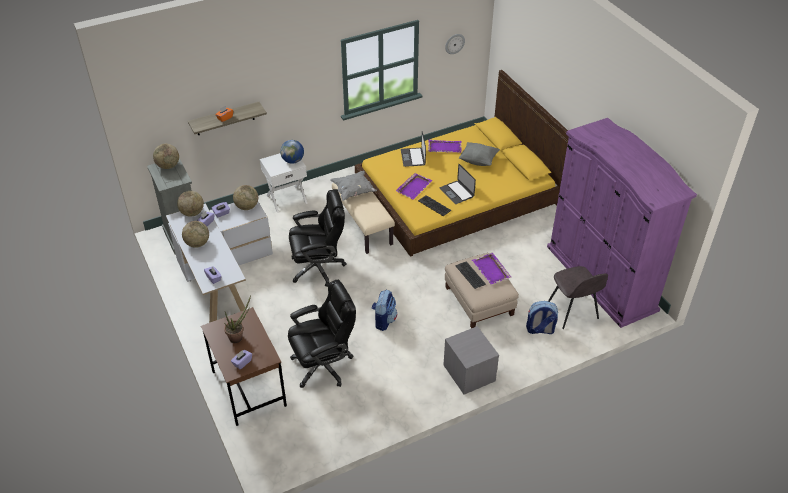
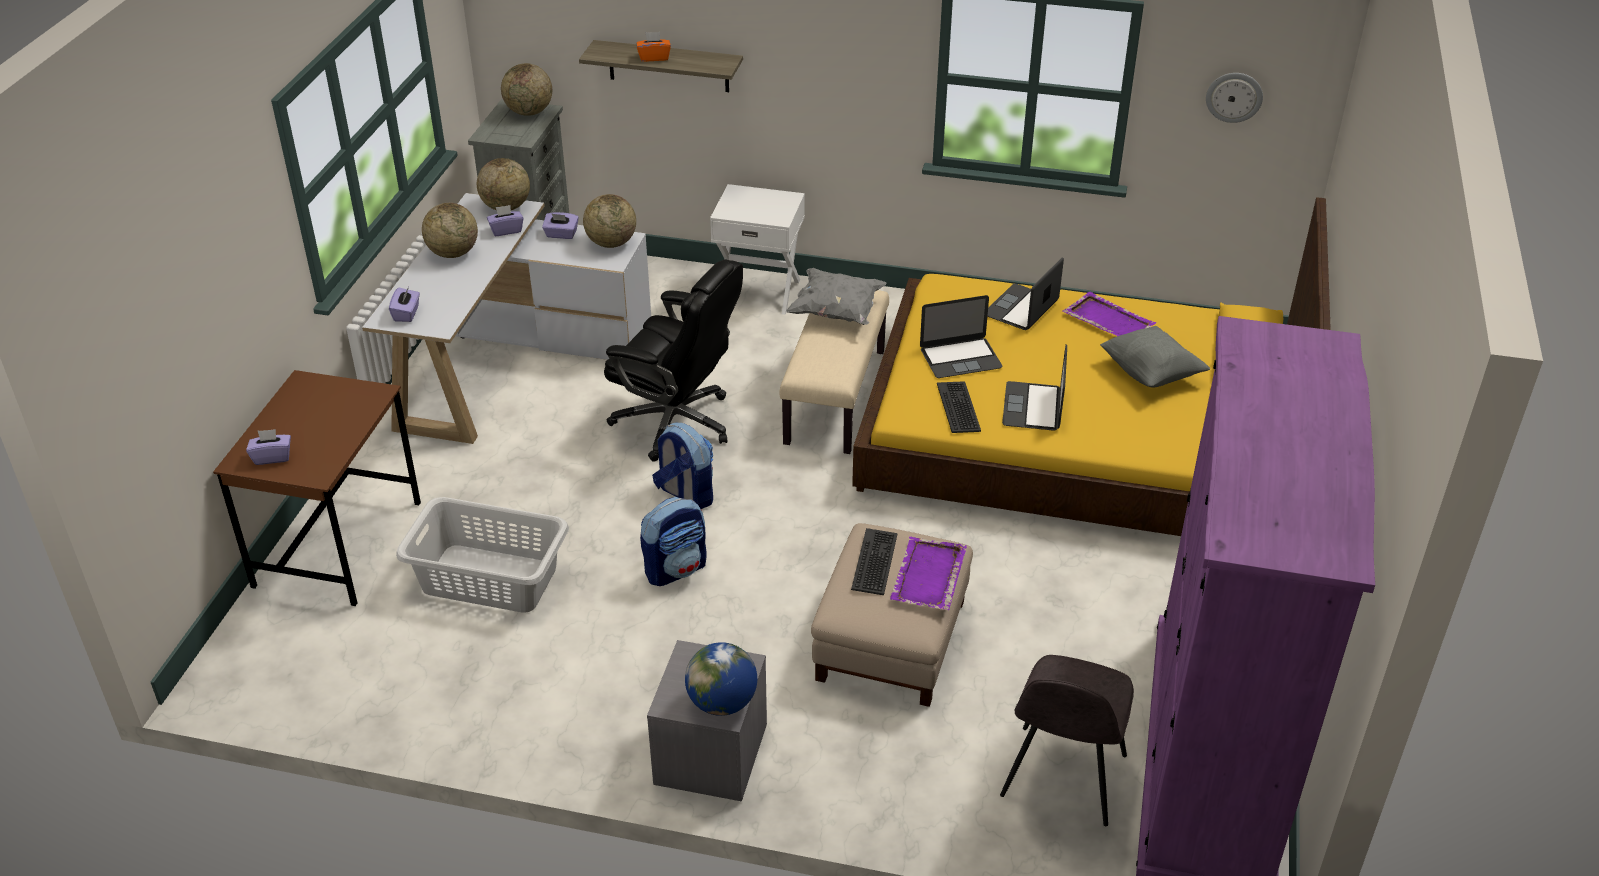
camera: 40 degrees right, 5 degrees down
potted plant [224,295,251,343] -> none
globe [280,140,304,164] -> globe moved to [685,642,757,716]
black office chair [288,279,356,388] -> grey laundry basket [396,497,569,613]
purple tray [396,173,432,200] -> laptop [920,295,1002,378]
backpack [526,301,558,334] -> backpack moved to [652,423,713,509]

